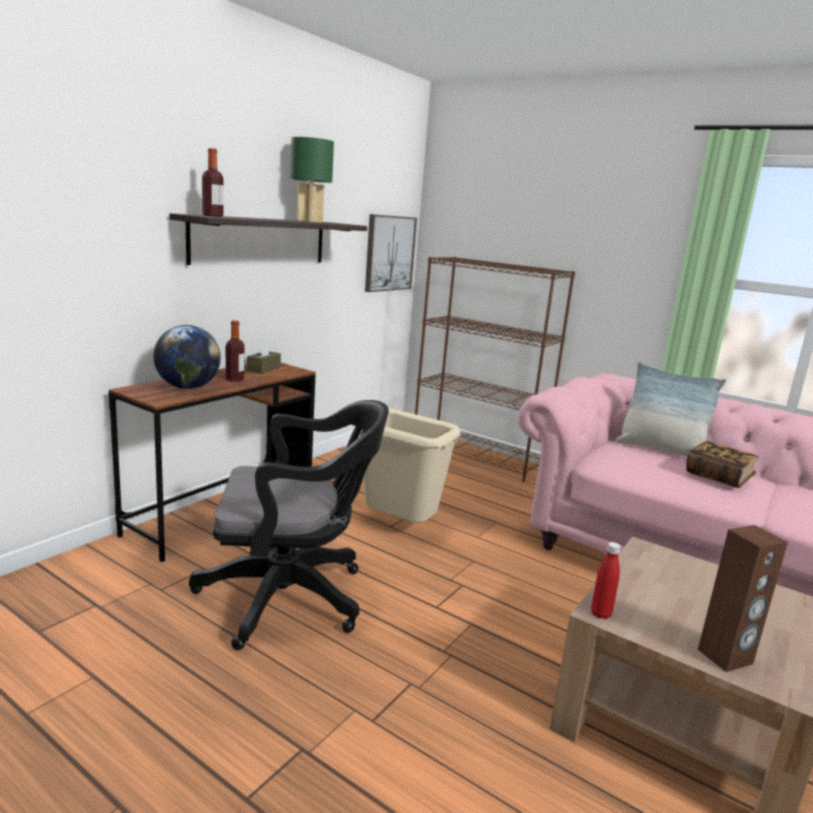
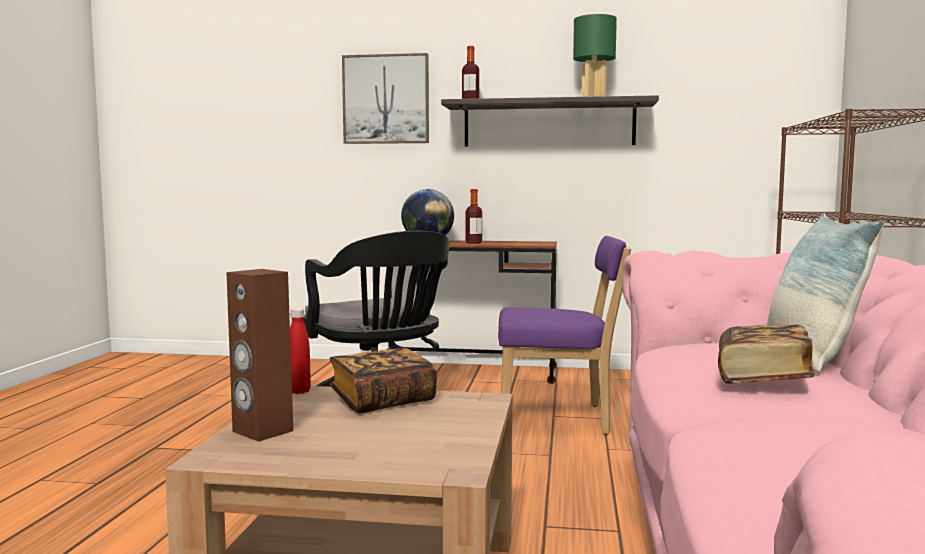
camera: 65 degrees right, 10 degrees down
brown tissue box [247,341,281,374] -> none
beige trash can [360,408,461,523] -> purple chair [498,236,631,435]
picture [365,214,417,292] -> picture moved to [342,53,429,144]
none -> book [329,348,437,413]

